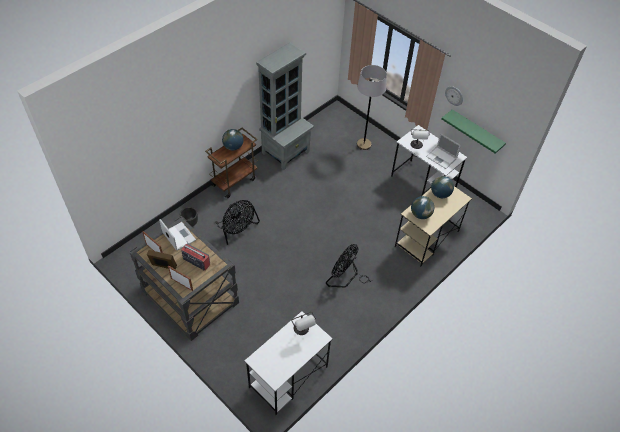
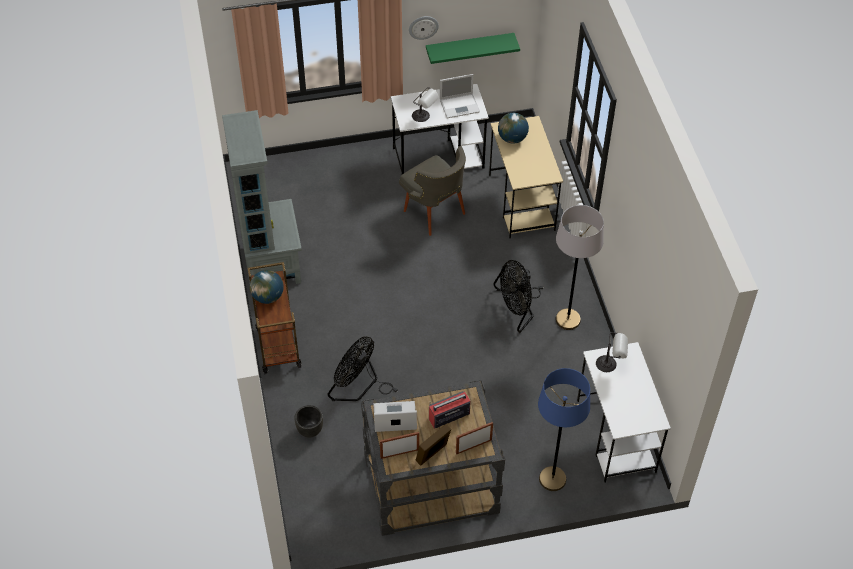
camera: 55 degrees left, 0 degrees up
black fan [215,200,260,245] -> black fan turned 135 degrees counterclockwise [328,337,398,401]
grey floor lamp [357,65,387,150] -> grey floor lamp moved to [556,205,604,330]
globe [411,196,434,219] -> none
none -> grey chair [399,146,466,236]
none -> blue floor lamp [538,368,590,491]

